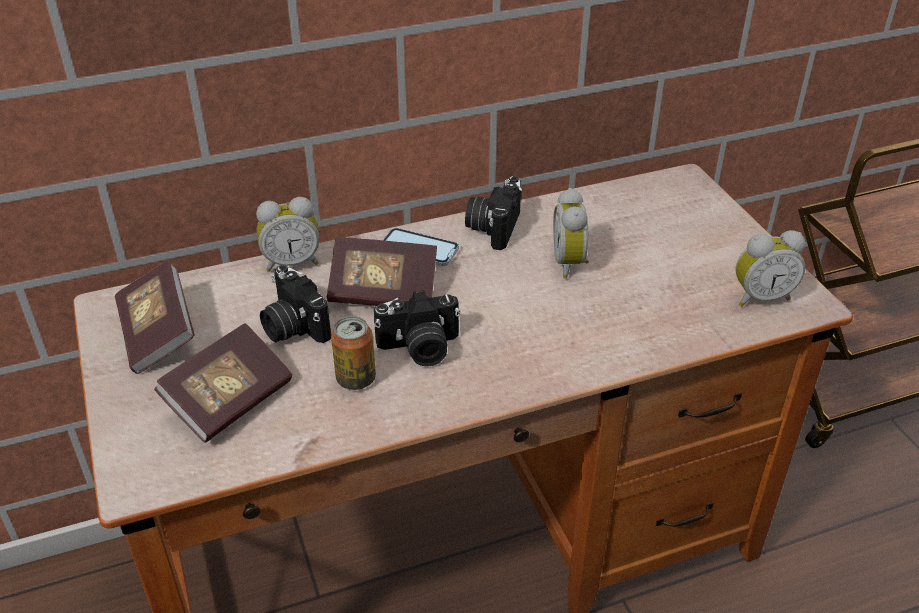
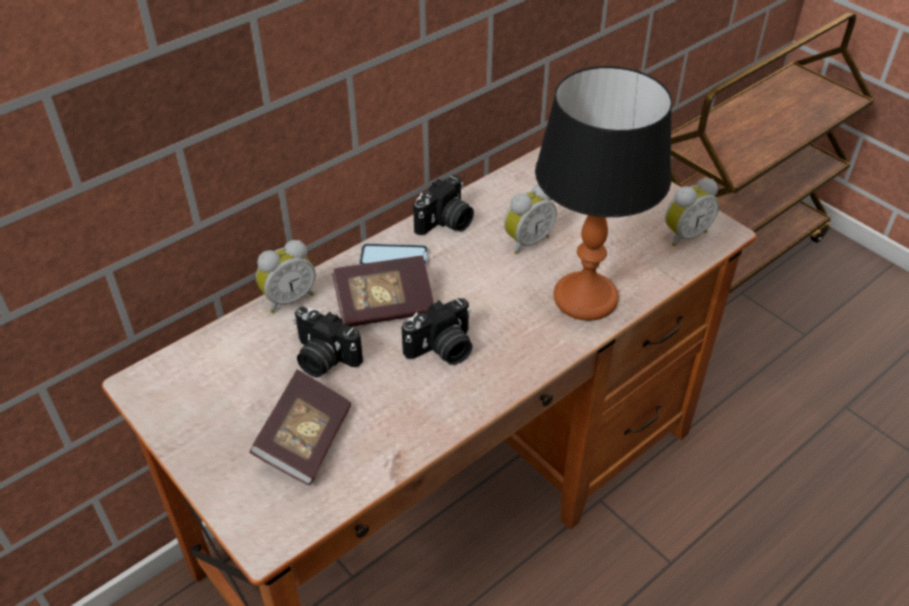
camera: 20 degrees left, 5 degrees up
book [115,260,195,374] -> none
can [331,316,376,390] -> none
camera [465,176,522,250] -> camera turned 135 degrees counterclockwise [413,175,474,235]
alarm clock [553,188,589,279] -> alarm clock turned 105 degrees counterclockwise [504,184,557,254]
none -> table lamp [535,66,672,321]

